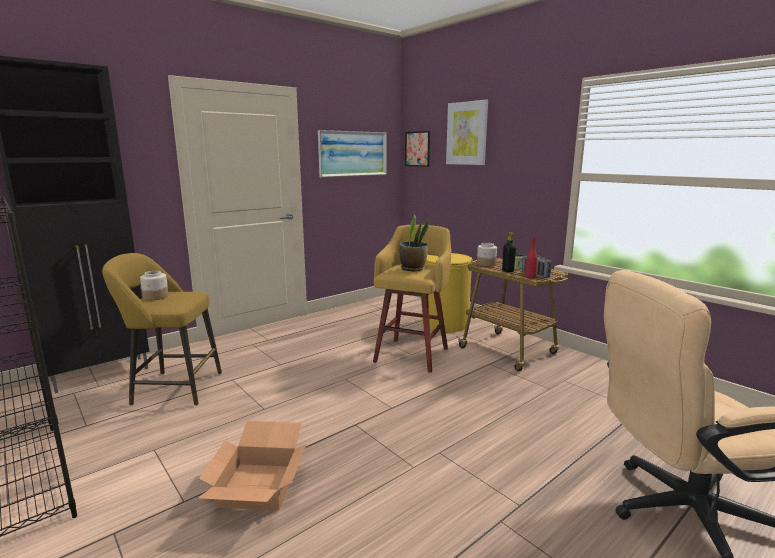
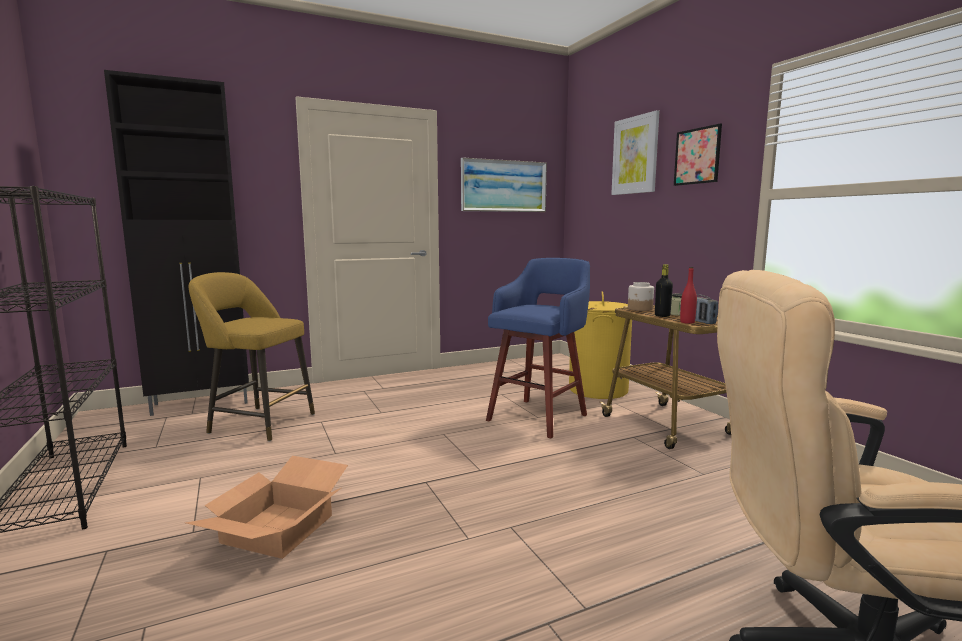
camera: 15 degrees right, 5 degrees down
jar [140,271,169,300] -> none
yellow stool [373,225,451,373] -> blue stool [486,258,590,438]
potted plant [399,214,429,271] -> none
picture [405,131,430,167] -> picture moved to [674,124,722,186]

